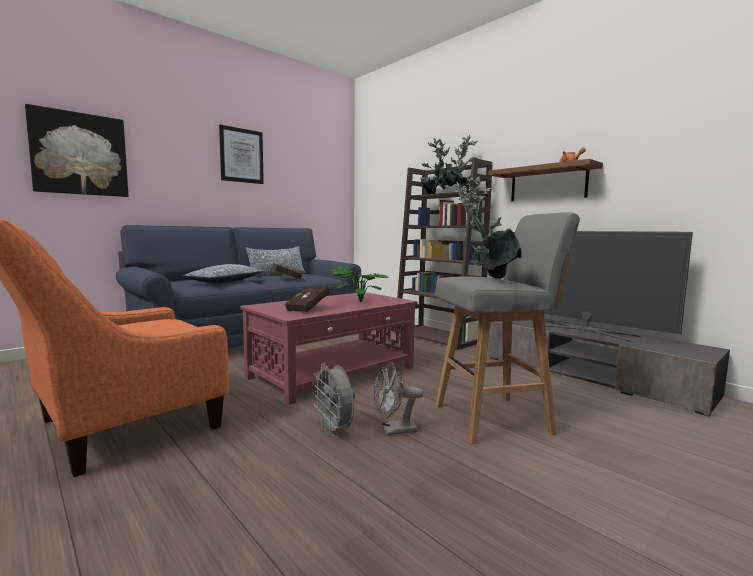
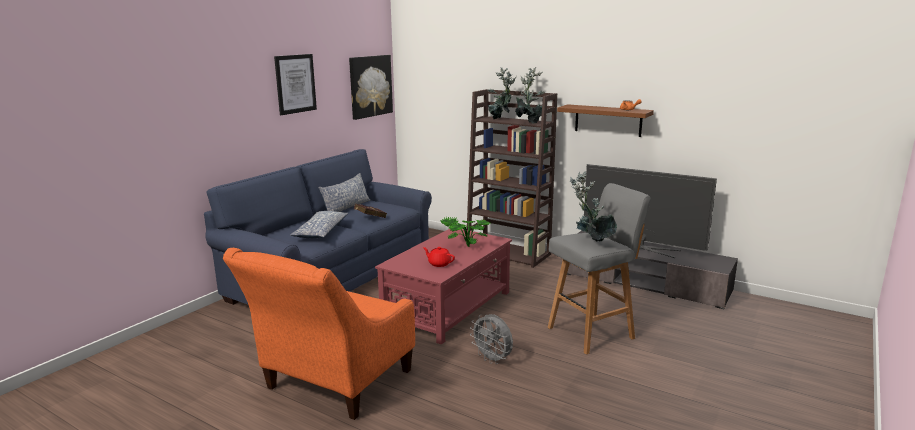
camera: 15 degrees left, 10 degrees up
picture [25,104,129,197] -> picture moved to [349,55,393,120]
red book [285,286,330,312] -> red teapot [423,247,455,267]
grey fan [374,362,423,435] -> none

